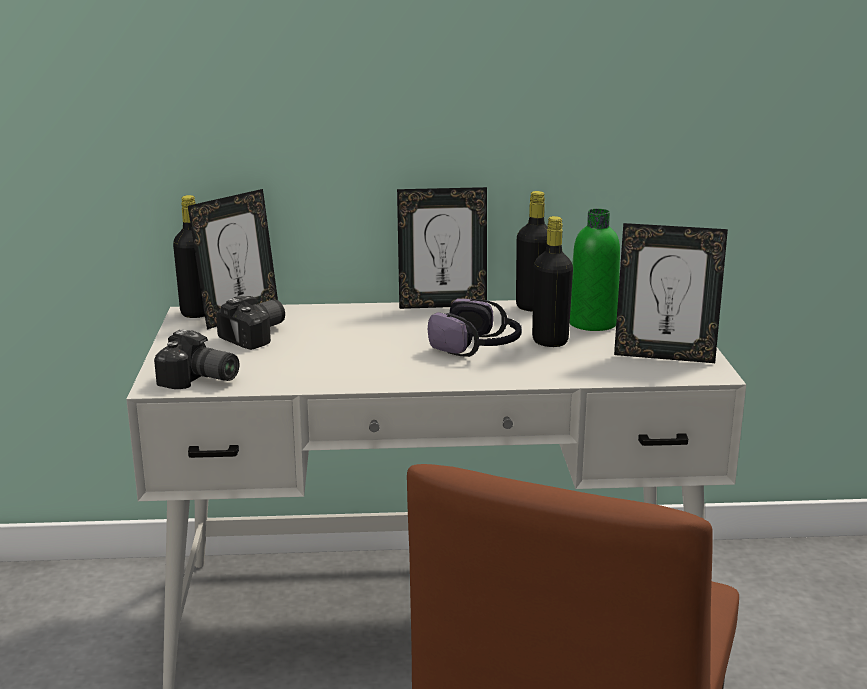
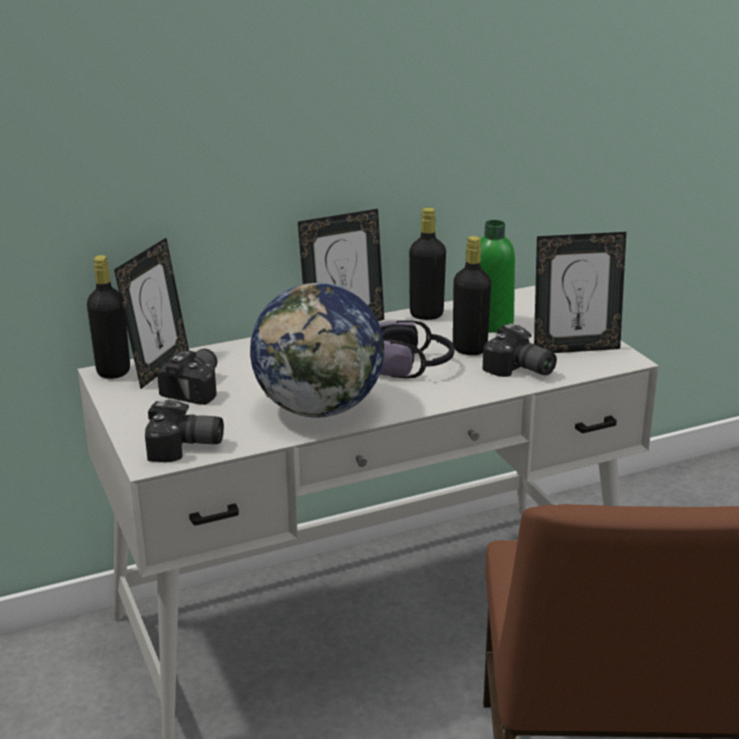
camera: 20 degrees left, 5 degrees up
none -> globe [250,283,384,418]
none -> camera [483,323,557,377]

